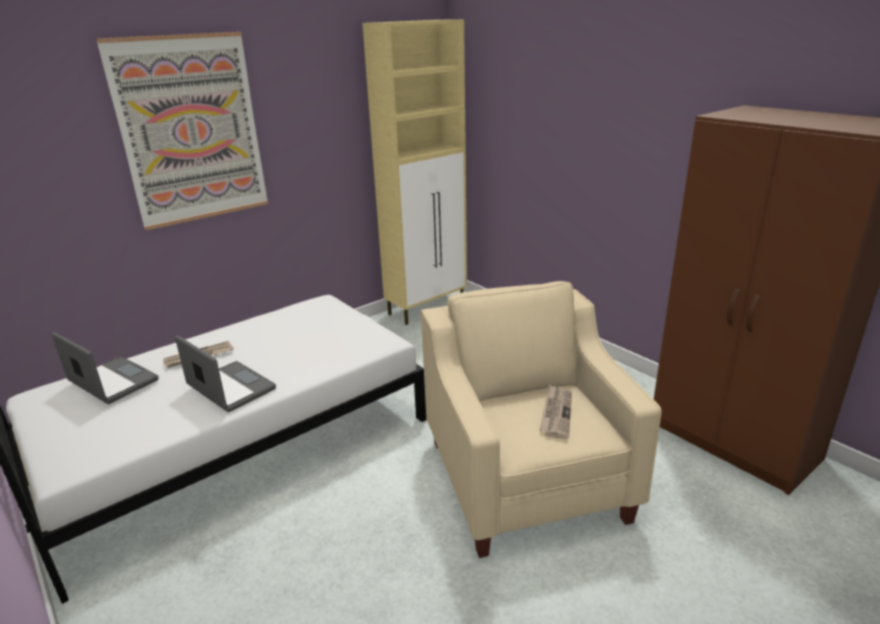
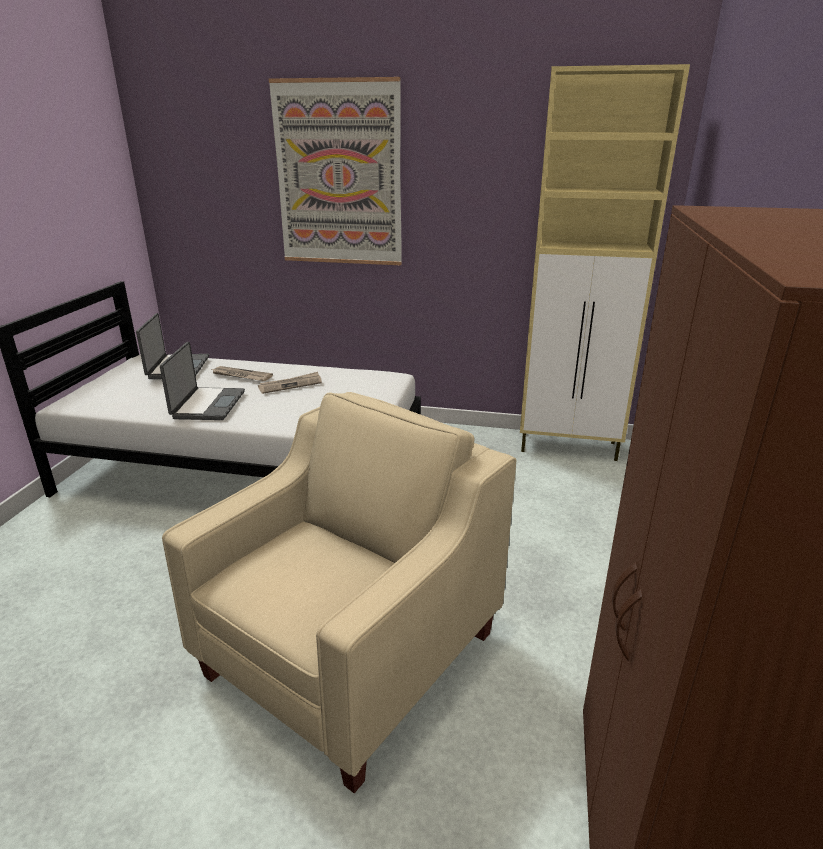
camera: 50 degrees right, 0 degrees up
newspaper [540,385,572,439] -> newspaper moved to [258,372,322,394]

